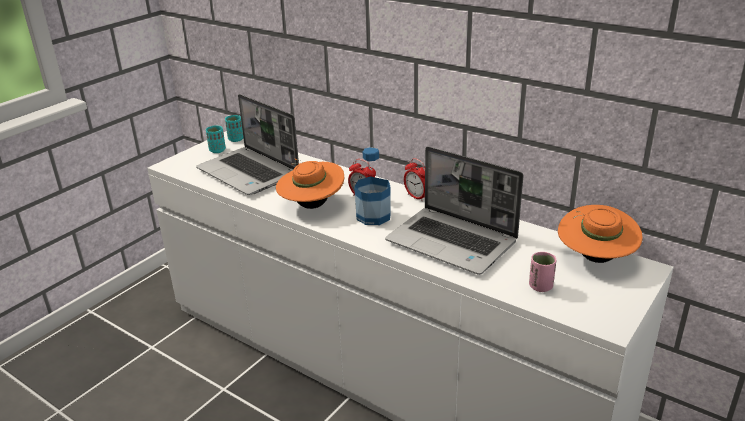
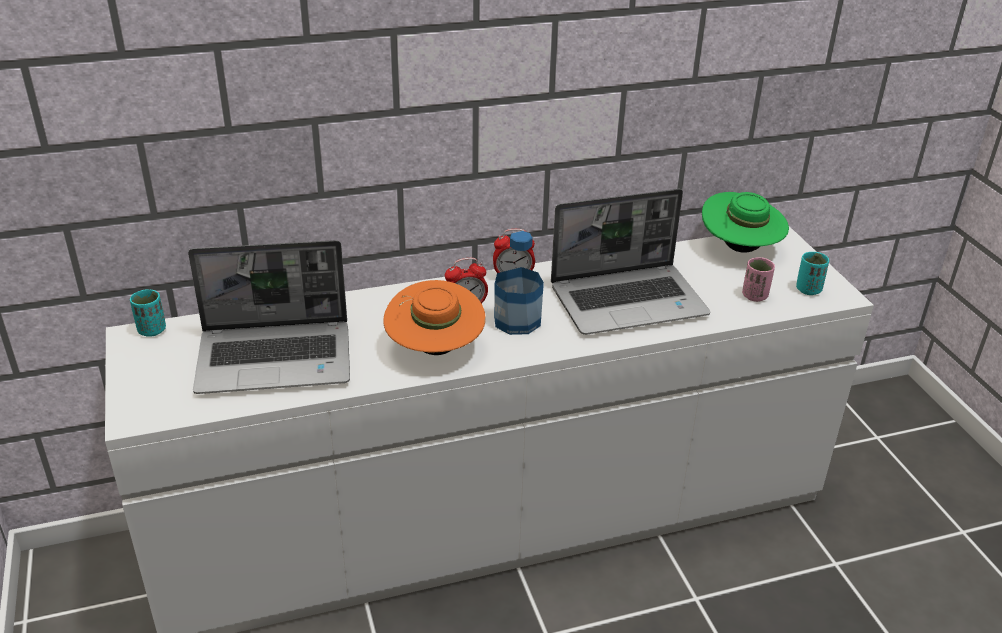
camera: 55 degrees left, 5 degrees up
turquoise cup [206,126,226,153] -> turquoise cup moved to [796,252,829,295]
orange hat [558,205,643,263] -> green hat [702,192,789,253]

